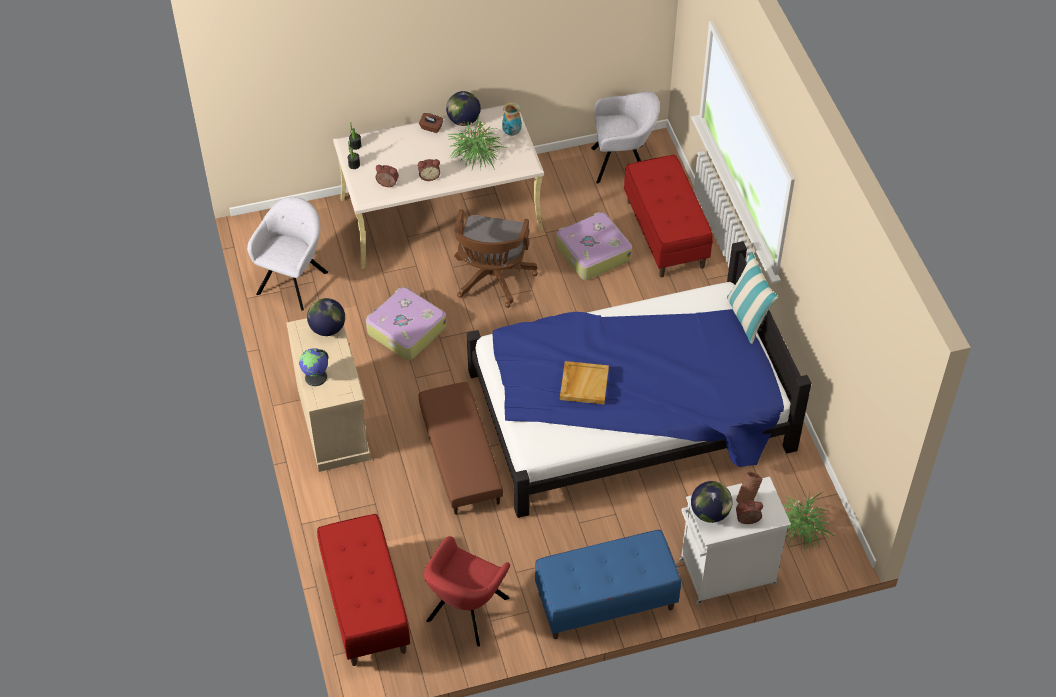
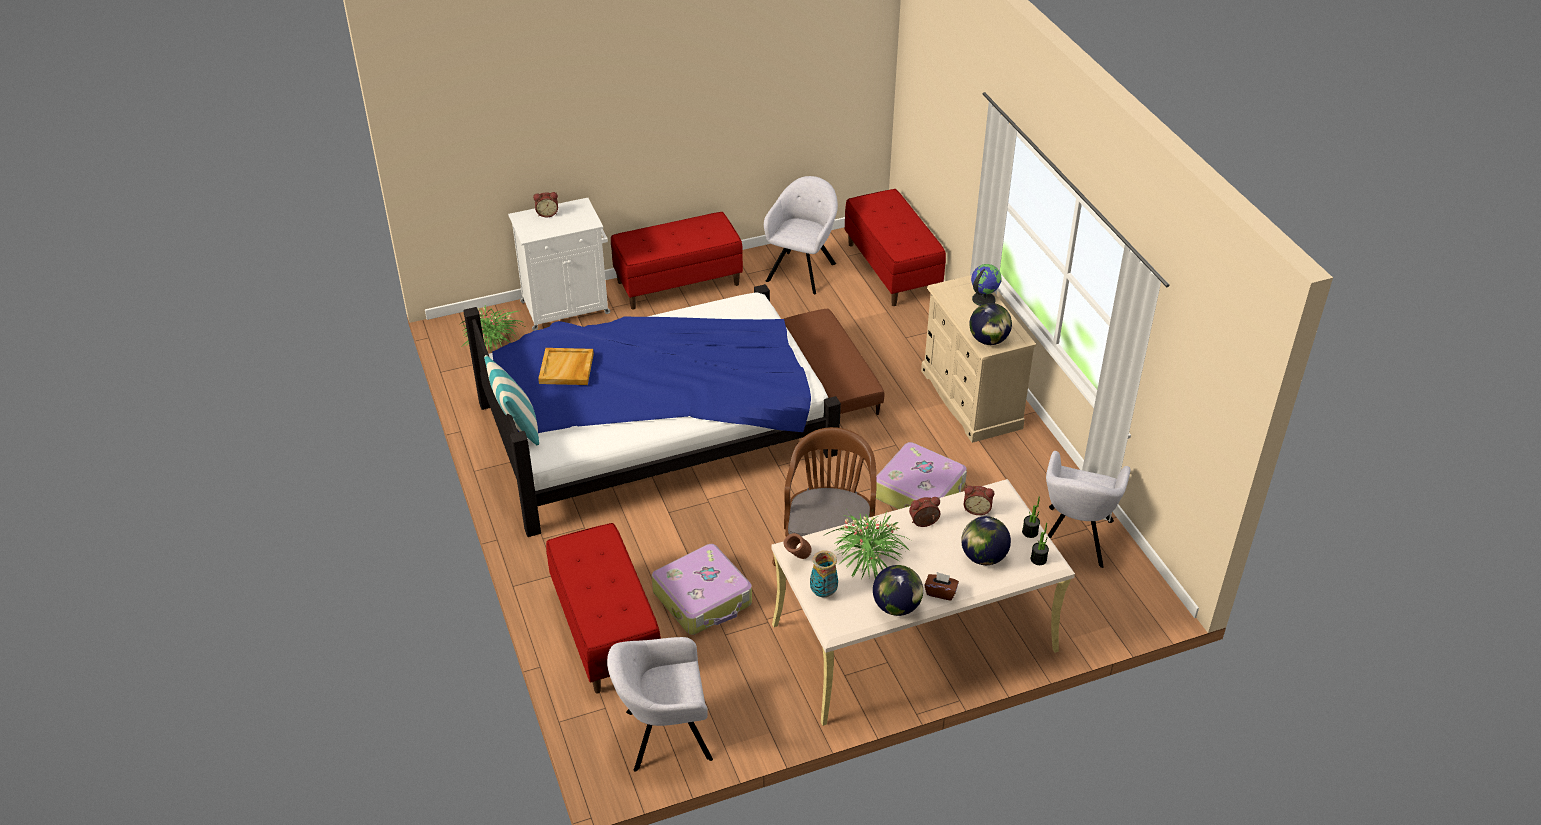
camera: 175 degrees right, 10 degrees down
red armchair [424,536,510,647] -> grey armchair [764,176,838,294]
blue bench [535,530,681,639] -> red bench [611,212,743,309]
beige tray [560,361,609,404] -> beige tray moved to [538,348,594,385]
globe [691,481,732,523] -> globe moved to [961,516,1011,565]
brown vase [736,472,762,503] -> brown vase moved to [783,533,812,559]

